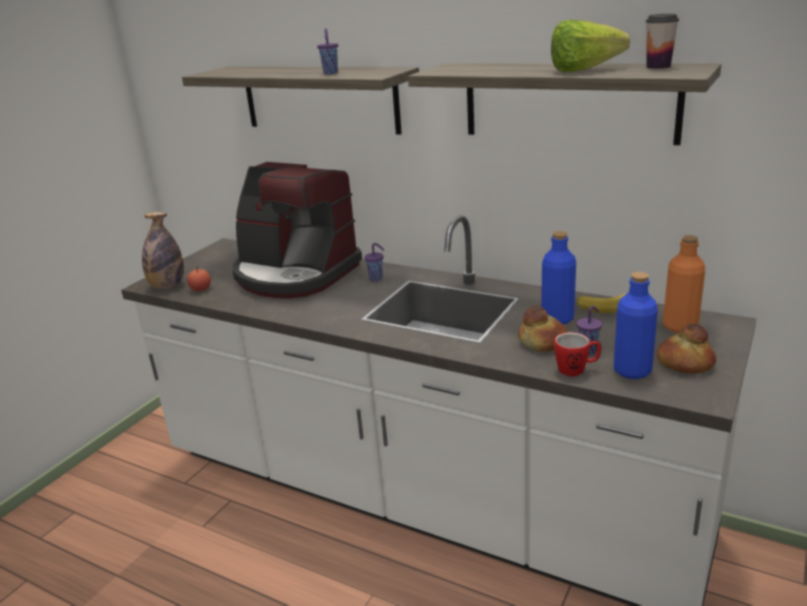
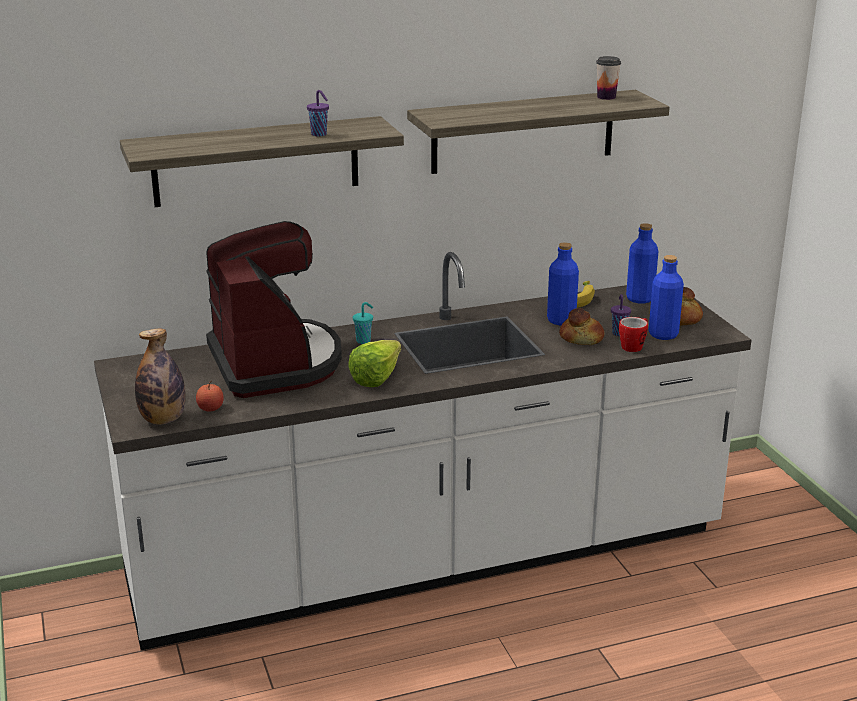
camera: 50 degrees left, 0 degrees up
coffee machine [232,162,362,299] -> coffee machine turned 90 degrees counterclockwise [206,221,342,398]
purple cup [364,243,384,282] -> turquoise cup [353,302,373,344]
lettuce [551,20,630,73] -> lettuce moved to [349,340,401,387]
orange bottle [663,235,705,333] -> blue bottle [626,223,658,304]

